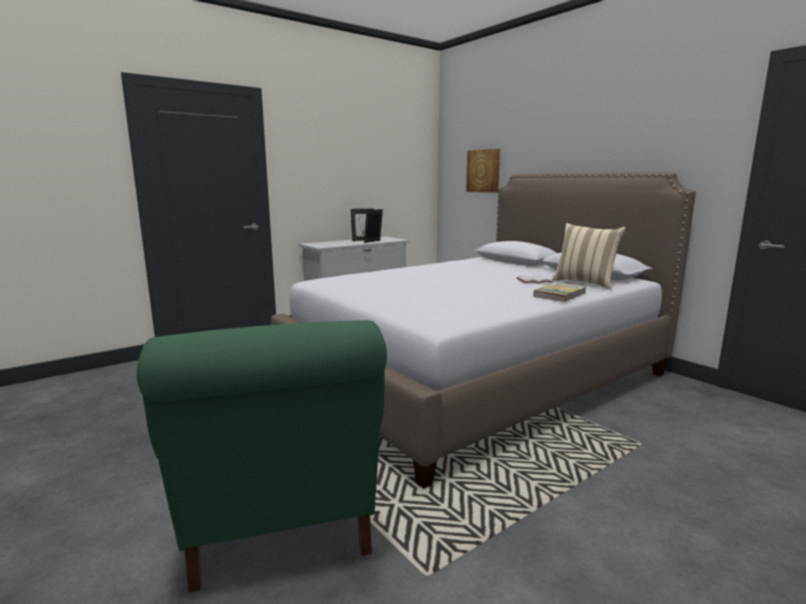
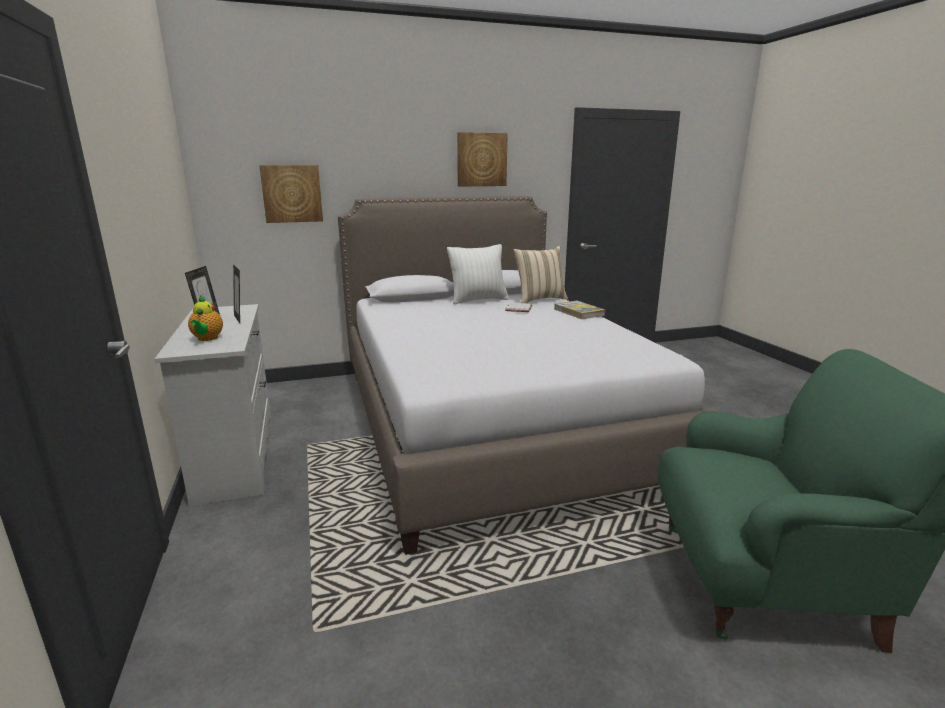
camera: 70 degrees left, 5 degrees up
none -> teapot [188,295,223,341]
none -> white pillow [447,244,509,304]
none -> picture [457,132,508,186]

